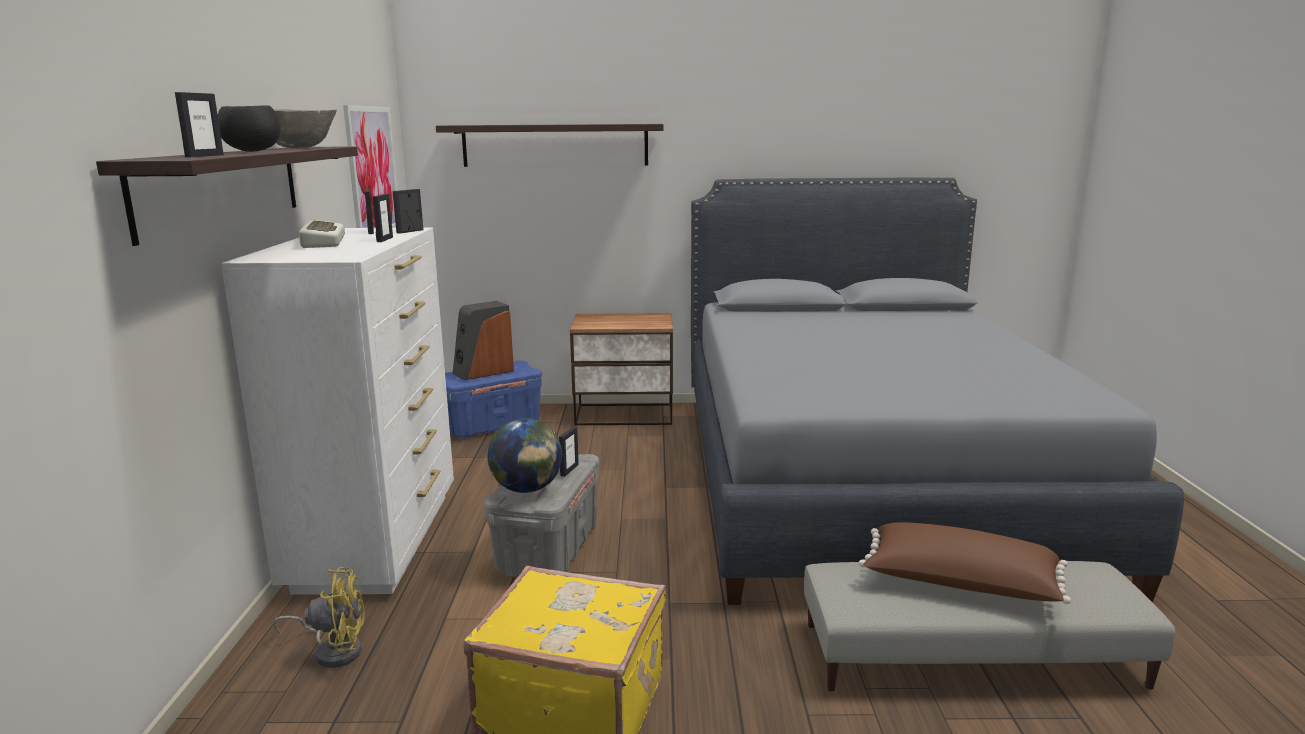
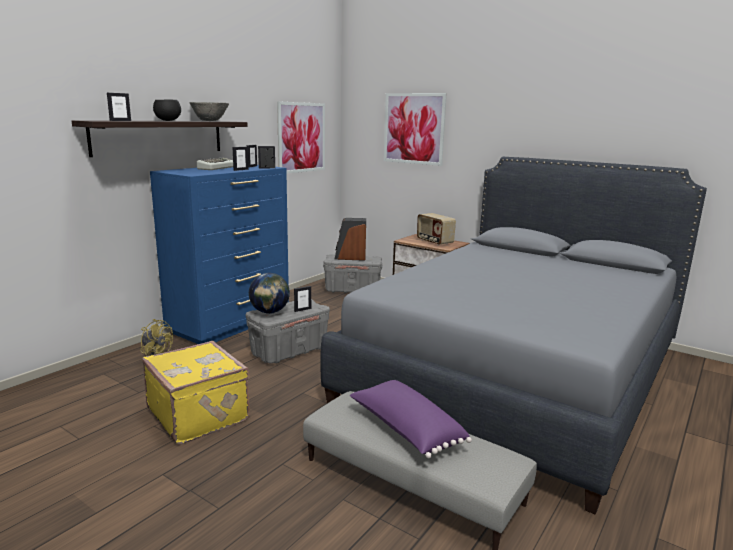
camera: 35 degrees right, 0 degrees up
white dresser [221,227,454,595] -> blue dresser [150,165,289,344]
shelf [436,124,663,167] -> picture [384,93,447,166]
blue storage box [445,360,542,438] -> grey storage box [323,254,383,293]
brown pillow [859,522,1071,604] -> purple pillow [350,380,472,458]
none -> radio [417,213,456,246]

